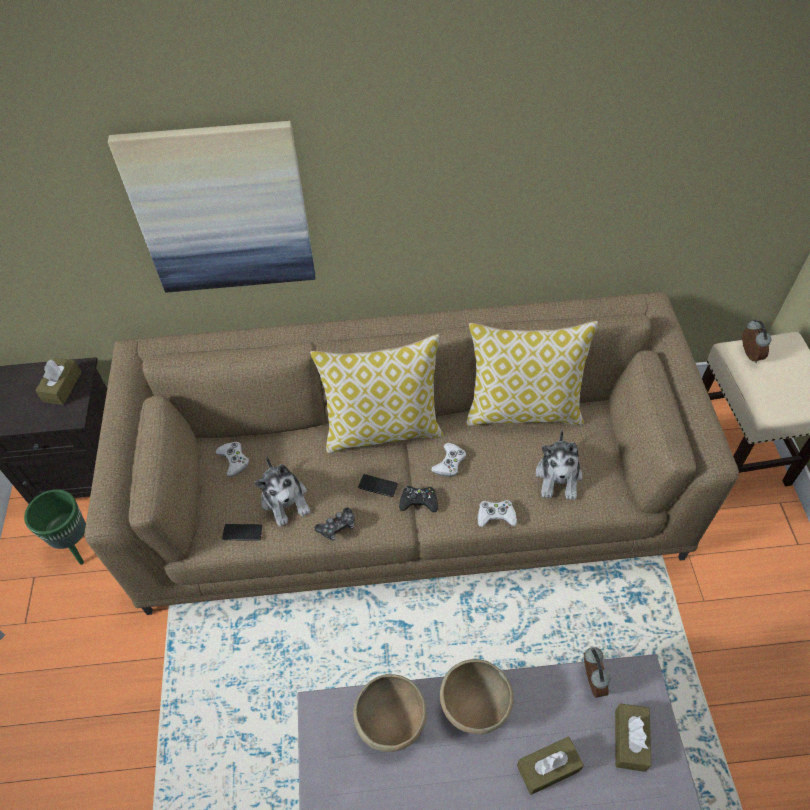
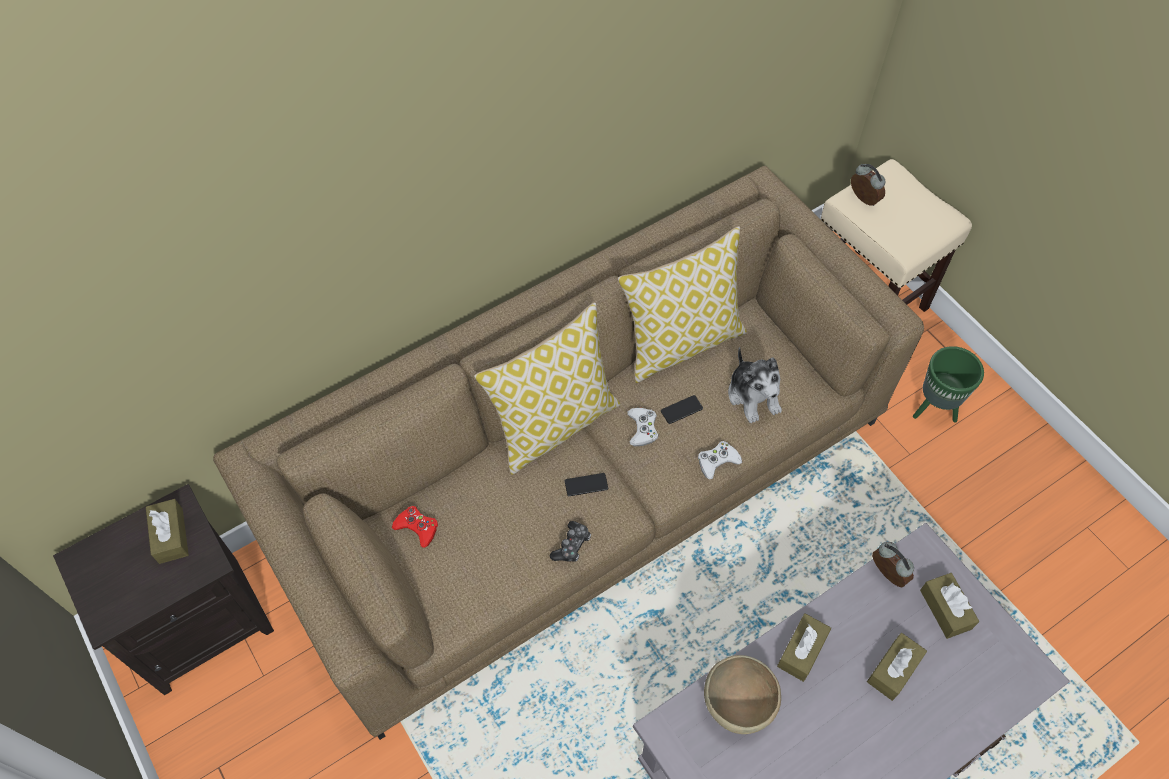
camera: 30 degrees left, 5 degrees up
green planter [24,489,86,565] -> green planter moved to [913,346,984,423]
picture [108,121,315,292] -> none
white game controller [215,442,249,477] -> red game controller [392,506,438,548]
phone [222,524,262,541] -> phone moved to [661,395,703,424]
plush toy [254,456,310,527] -> none
black game controller [399,486,438,512] -> none
brown bowl [440,659,514,734] -> brown tissue box [777,613,831,682]

